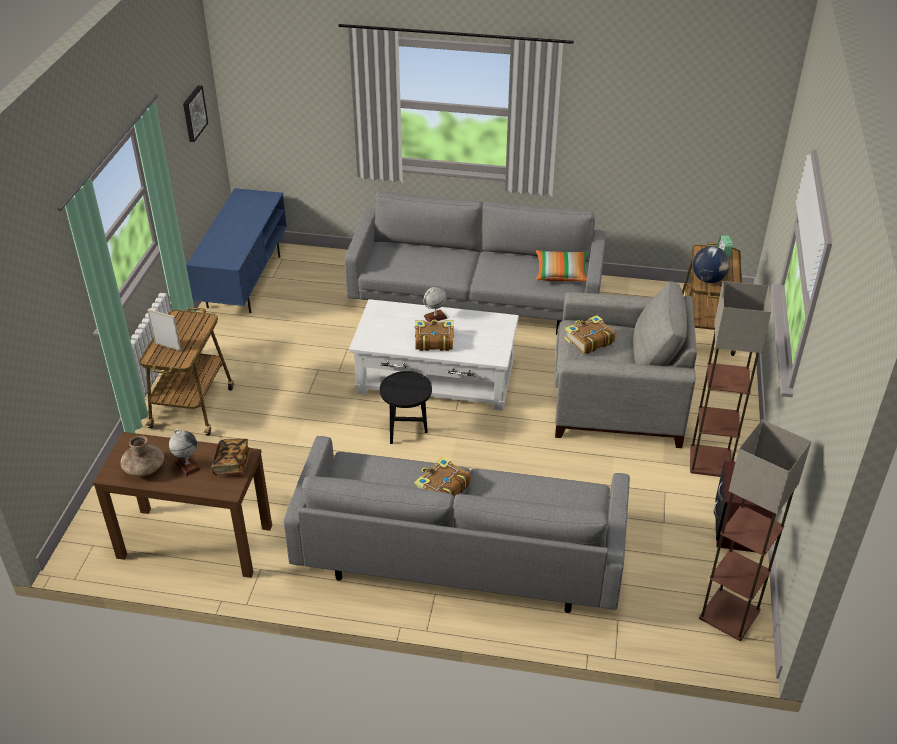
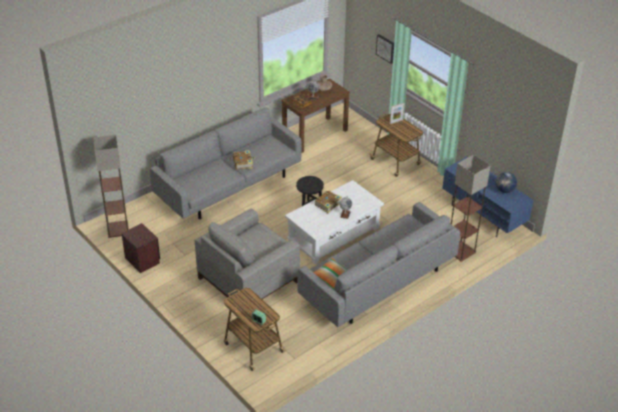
camera: 130 degrees right, 0 degrees up
picture [183,85,208,142] -> picture moved to [376,34,394,64]
book [564,315,616,354] -> none
floor lamp [690,281,771,477] -> floor lamp moved to [451,154,491,262]
globe [693,246,730,283] -> globe moved to [496,172,517,193]

